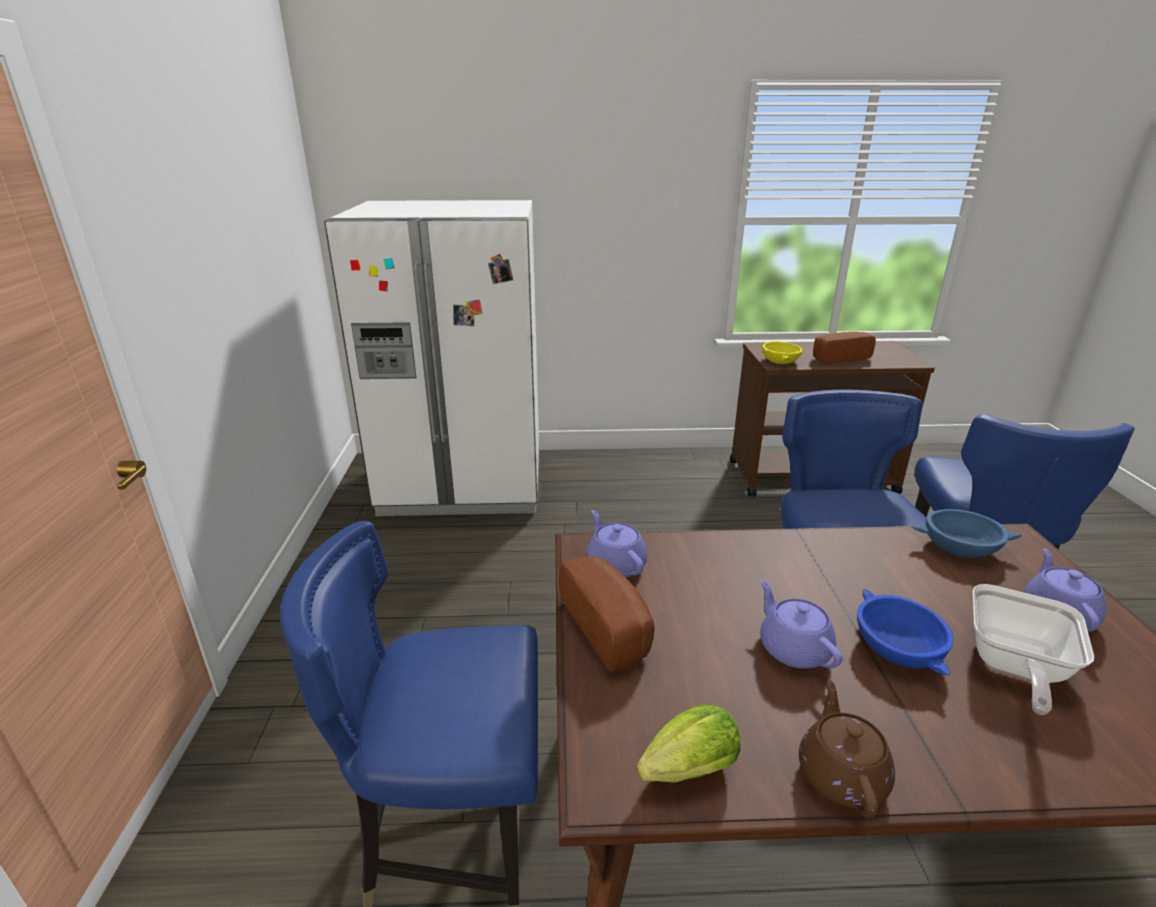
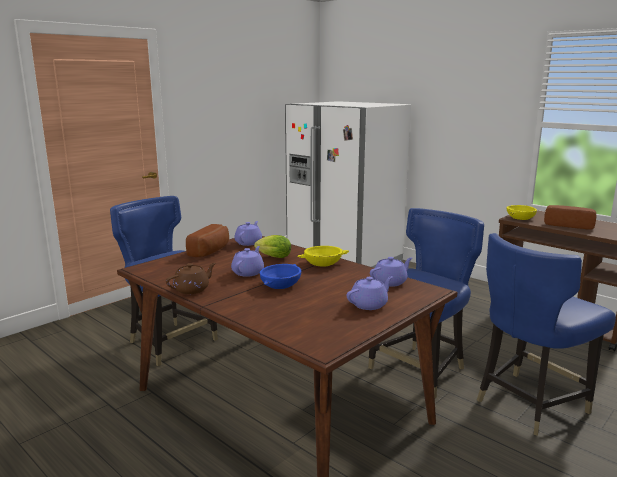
camera: 45 degrees right, 10 degrees down
lettuce [637,704,741,783] -> lettuce moved to [254,235,291,258]
blue bowl [912,509,1022,558] -> purple teapot [370,257,412,287]
frying pan [973,584,1094,715] -> none
none -> yellow bowl [298,246,349,267]

